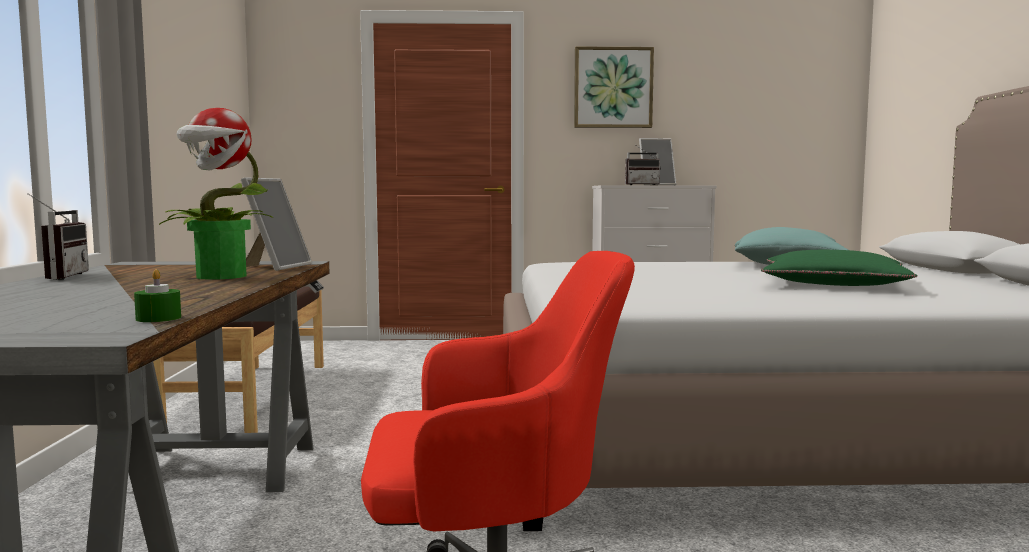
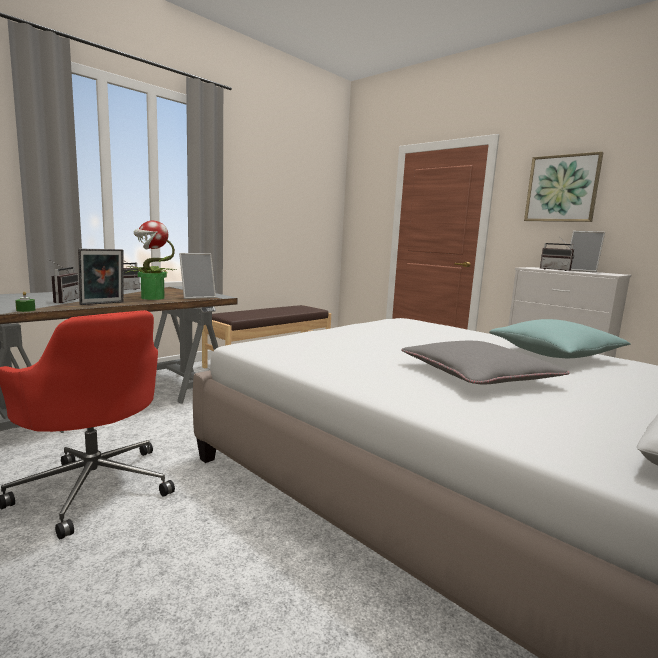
camera: 45 degrees right, 5 degrees up
green pillow [761,250,917,286] -> grey pillow [401,341,570,384]
none -> radio [48,259,79,303]
none -> picture frame [78,249,124,305]

